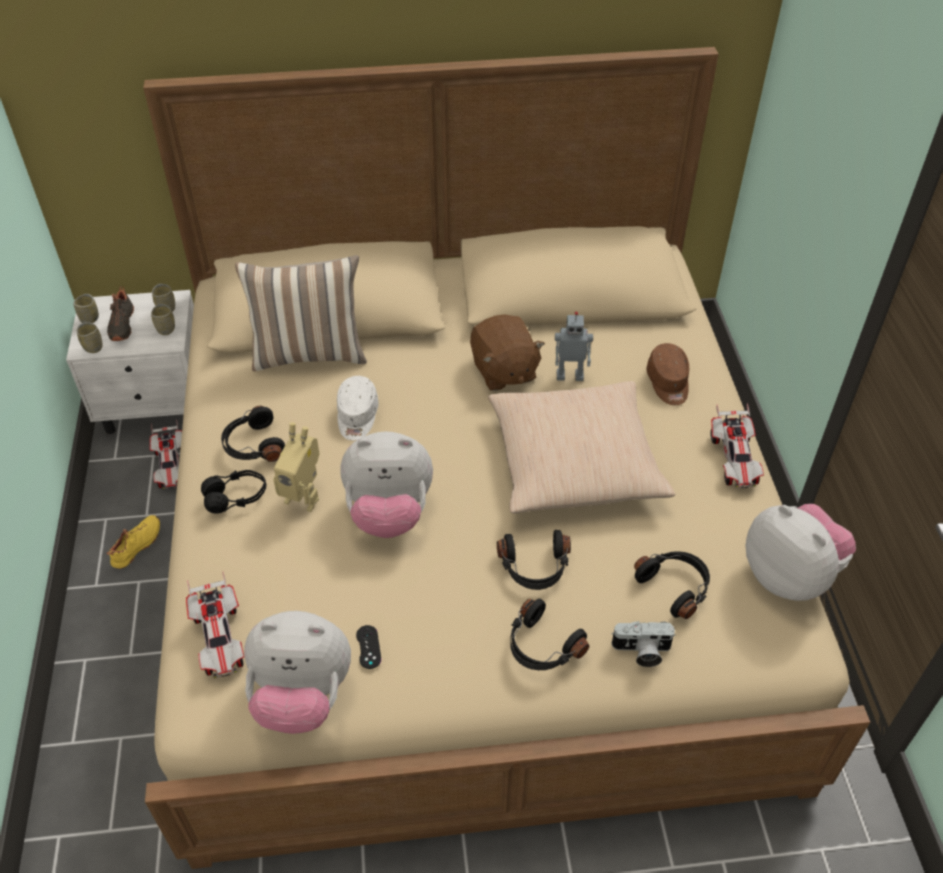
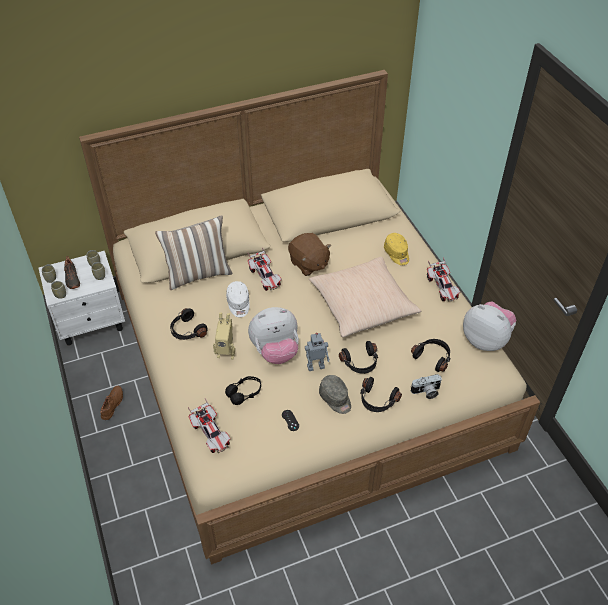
camera: 15 degrees left, 0 degrees up
yellow shoe [107,515,160,569] -> brown shoe [100,386,123,420]
toy car [150,420,182,489] -> toy car moved to [248,247,282,291]
black headphones [201,470,266,514] -> black headphones moved to [225,376,261,405]
plush toy [244,611,351,734] -> none
toy robot [555,311,593,381] -> toy robot moved to [305,333,329,371]
brown cap [647,343,689,405] -> yellow cap [384,233,409,265]
none -> grey cap [319,375,351,414]

